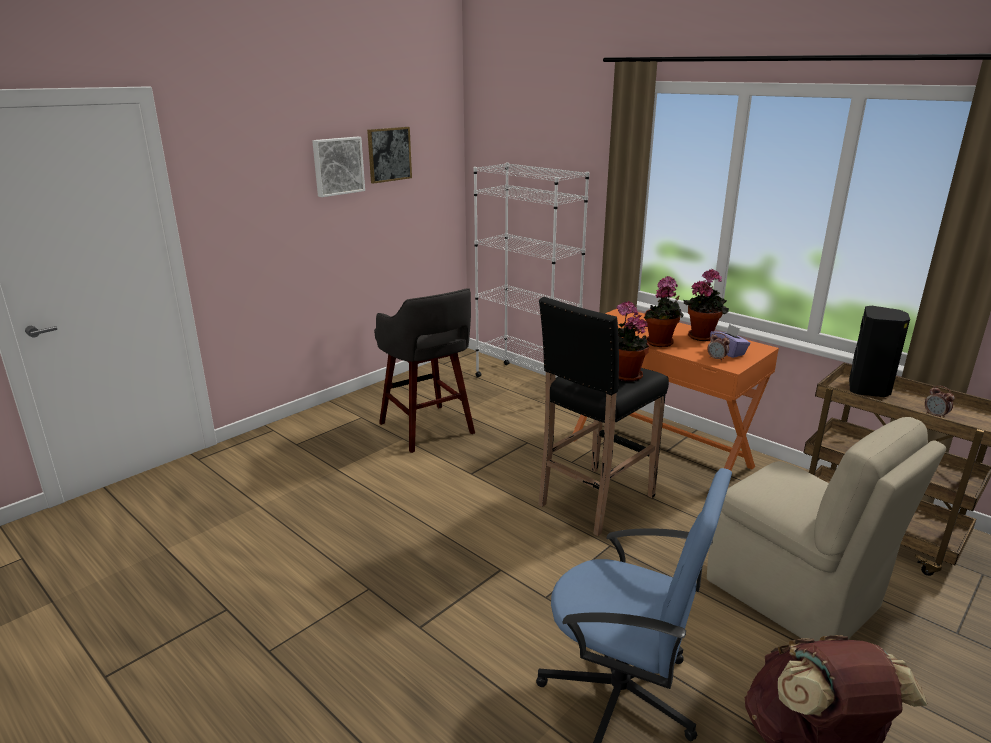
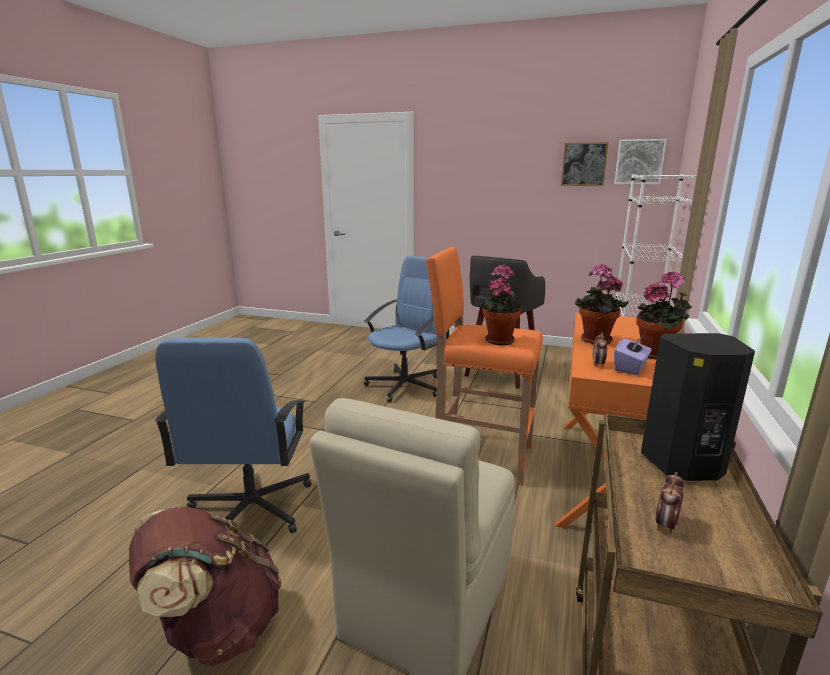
camera: 65 degrees right, 5 degrees down
picture [312,137,365,197] -> picture moved to [614,139,667,185]
black stool [538,297,669,536] -> orange stool [425,246,543,486]
none -> blue office chair [364,255,449,403]

